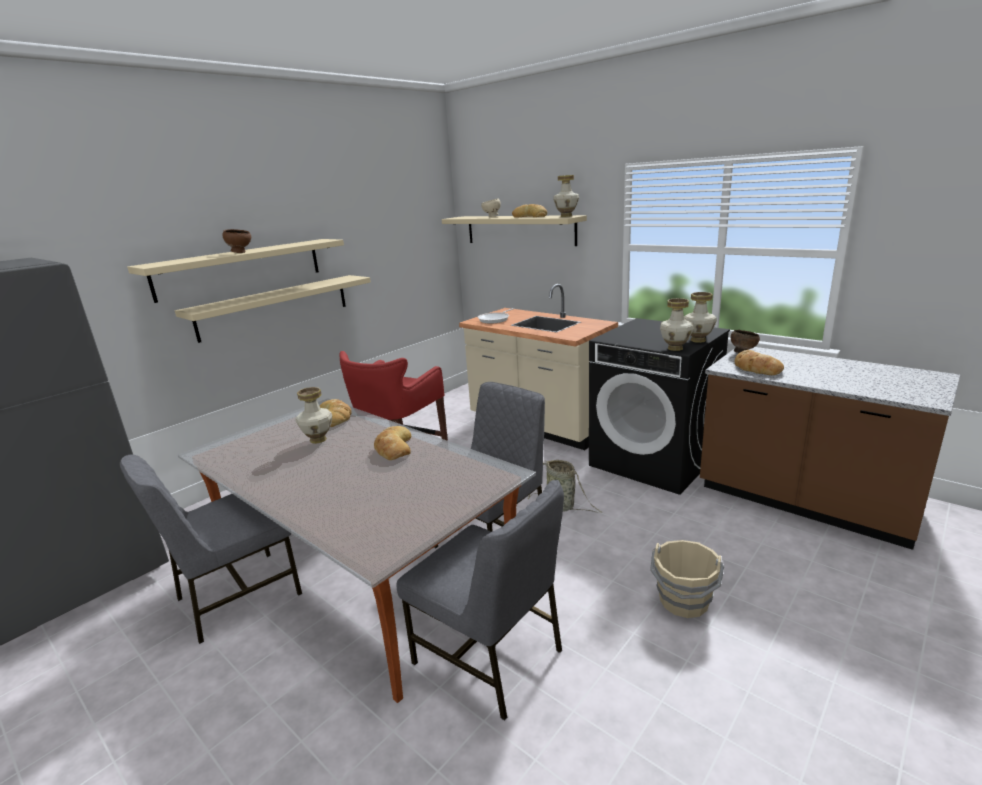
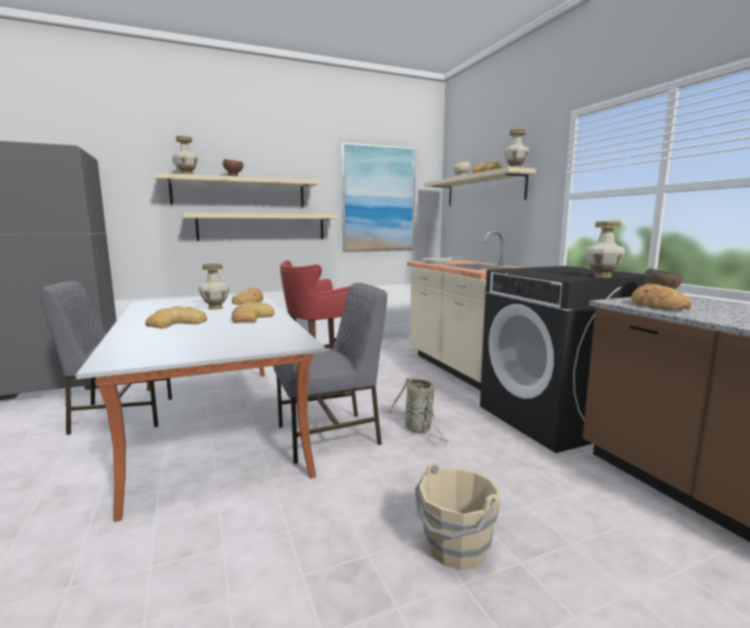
camera: 25 degrees right, 10 degrees down
grey chair [397,480,564,721] -> none
vase [660,298,693,351] -> vase moved to [173,136,198,174]
none -> bread [145,306,207,329]
none -> picture [341,142,415,252]

